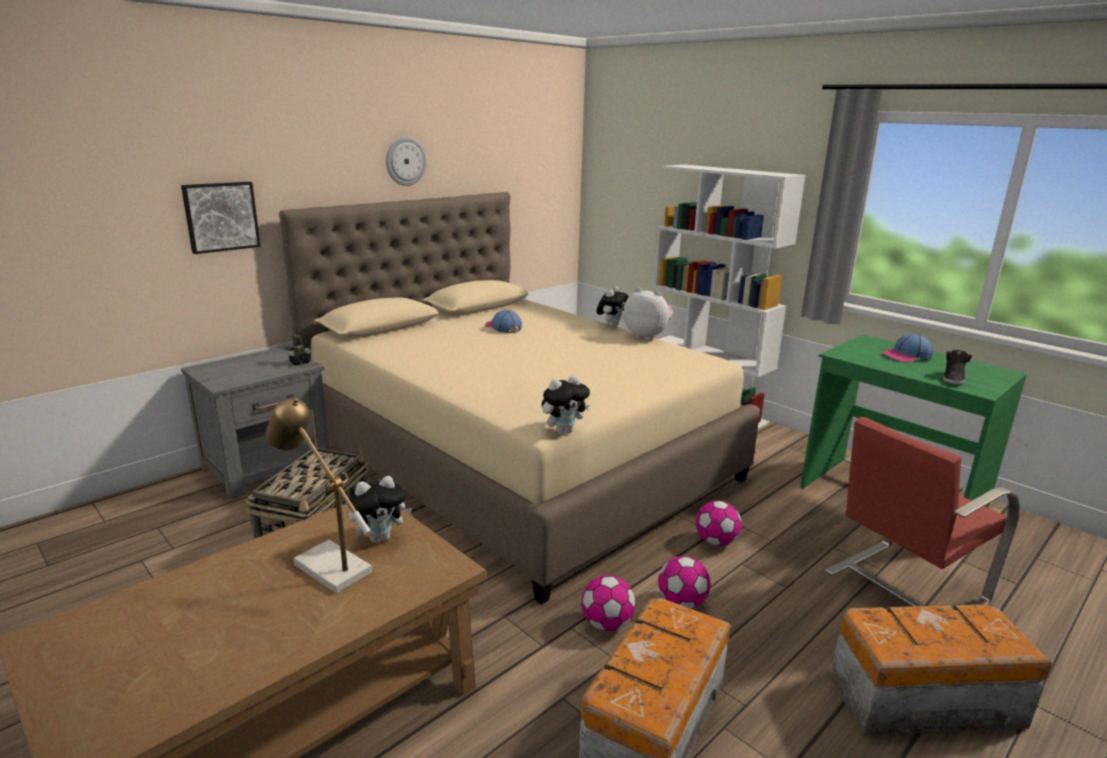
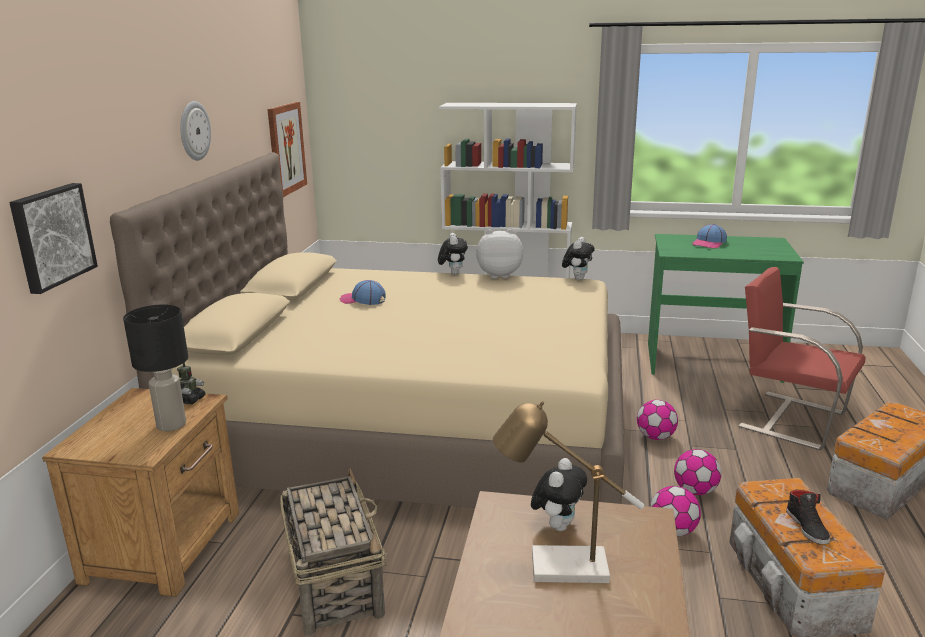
camera: 35 degrees left, 0 degrees up
grey nightstand [181,346,330,499] -> brown nightstand [42,388,239,597]
plush toy [542,375,590,434] -> plush toy moved to [562,237,595,280]
red chair [825,417,1020,606] -> red chair turned 105 degrees clockwise [738,267,866,450]
black shoe [943,350,972,385] -> black shoe moved to [786,490,830,545]
none -> black table lamp [123,305,188,431]
none -> picture [267,102,307,197]

